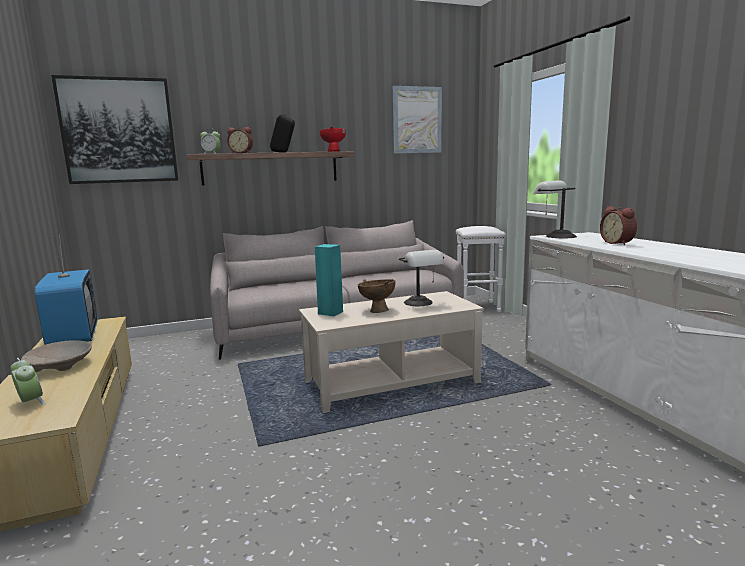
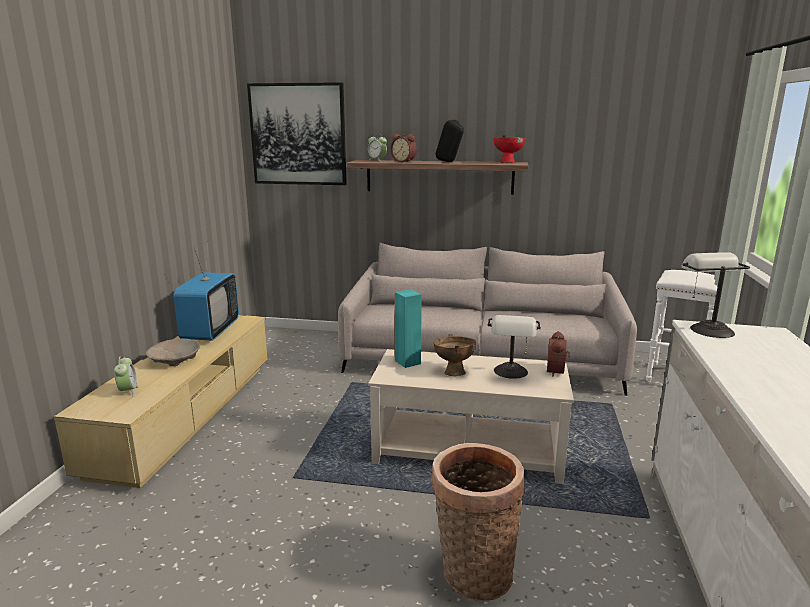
camera: 30 degrees right, 5 degrees up
picture [393,86,442,153] -> none
alarm clock [600,206,637,245] -> alarm clock moved to [547,331,570,377]
none -> basket [432,443,525,601]

